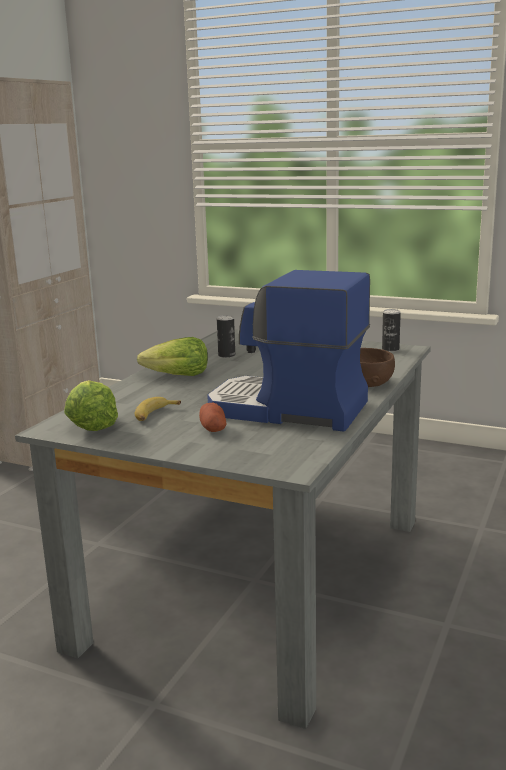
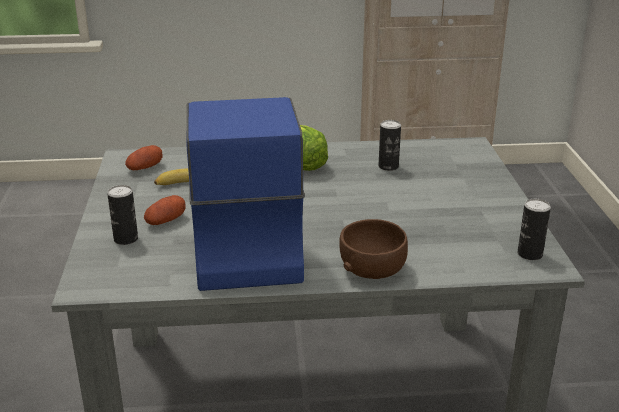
camera: 60 degrees right, 10 degrees up
lettuce [64,380,118,431] -> potato [125,145,162,170]
none -> can [107,185,138,245]

